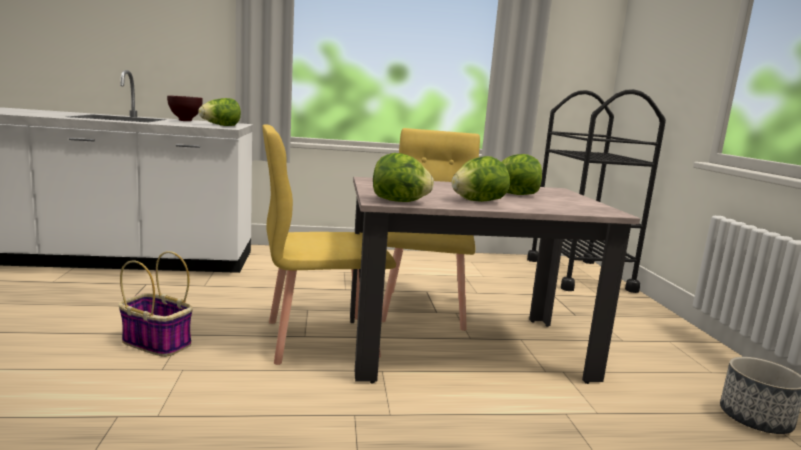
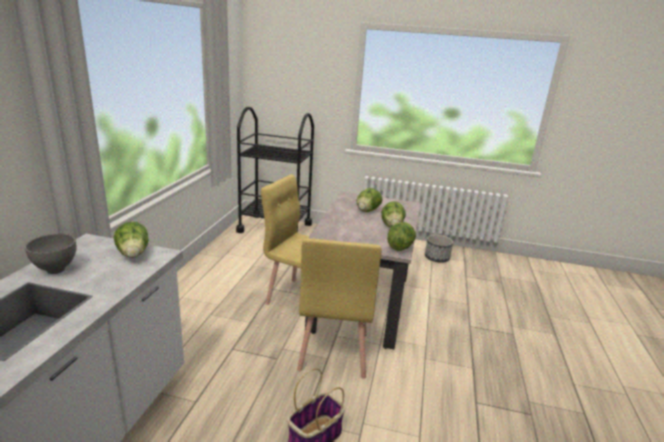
camera: 70 degrees left, 10 degrees up
brown bowl [167,95,203,121] -> grey bowl [25,234,76,274]

